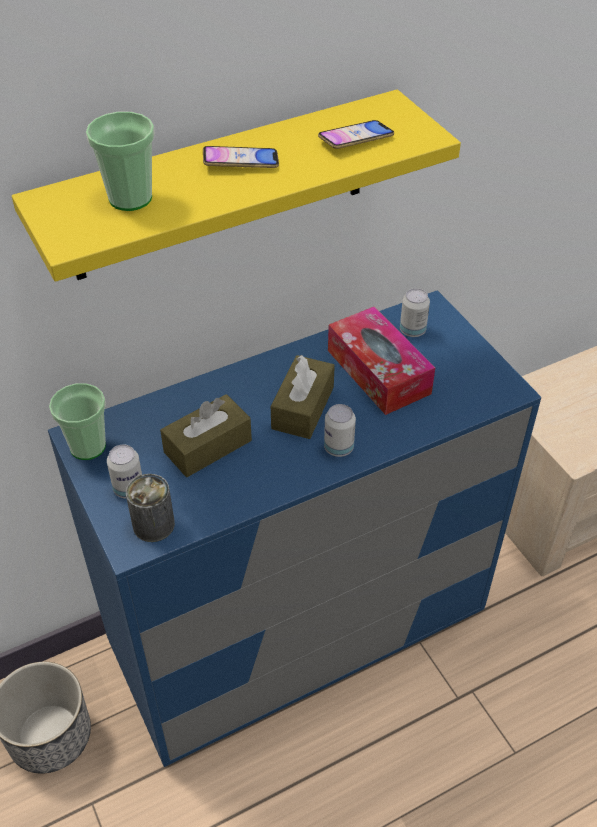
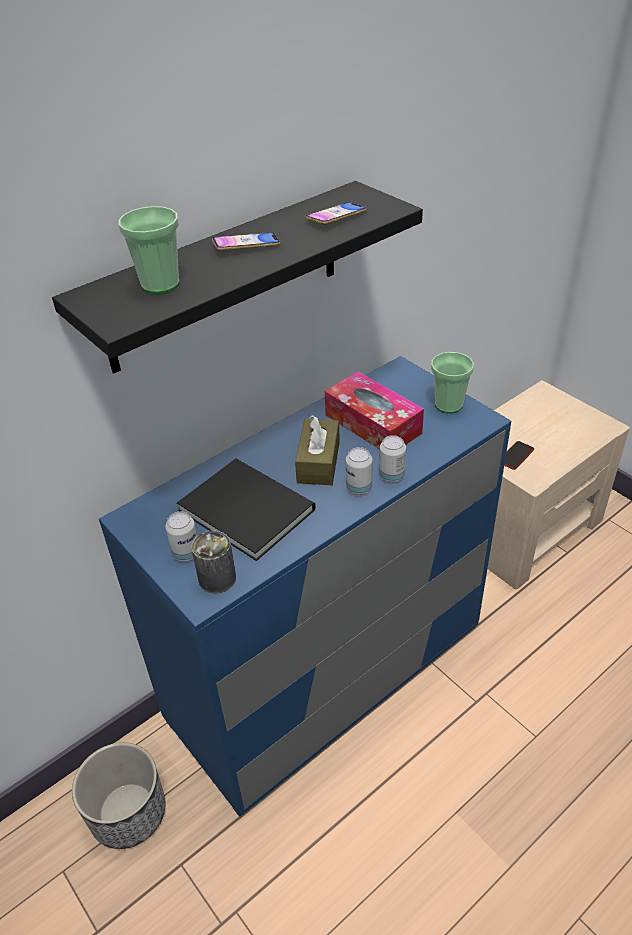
camera: 10 degrees left, 5 degrees down
yellow shelf [12,90,461,282] -> black shelf [52,181,423,373]
cup [49,383,106,460] -> cup moved to [431,352,474,414]
brown tissue box [160,394,252,477] -> black book [177,459,316,561]
can [400,288,430,337] -> can moved to [379,435,406,482]
none -> phone [504,441,534,470]

